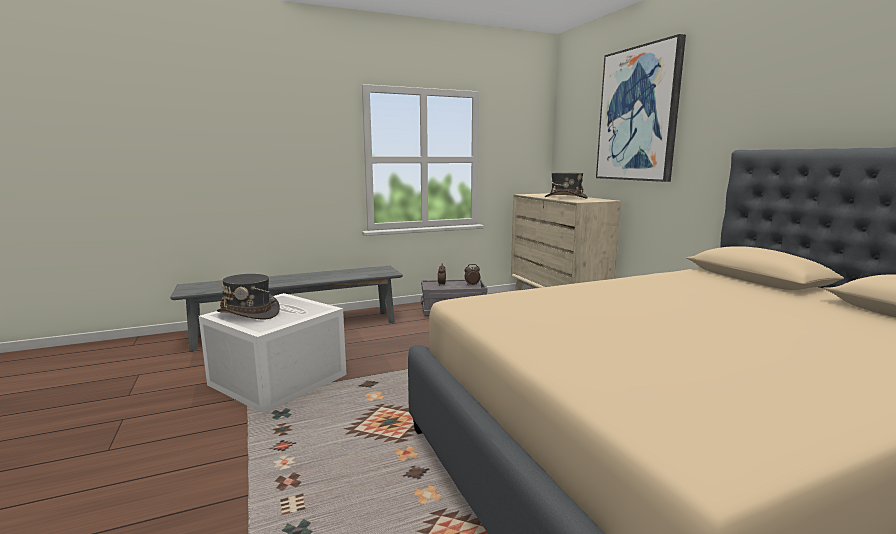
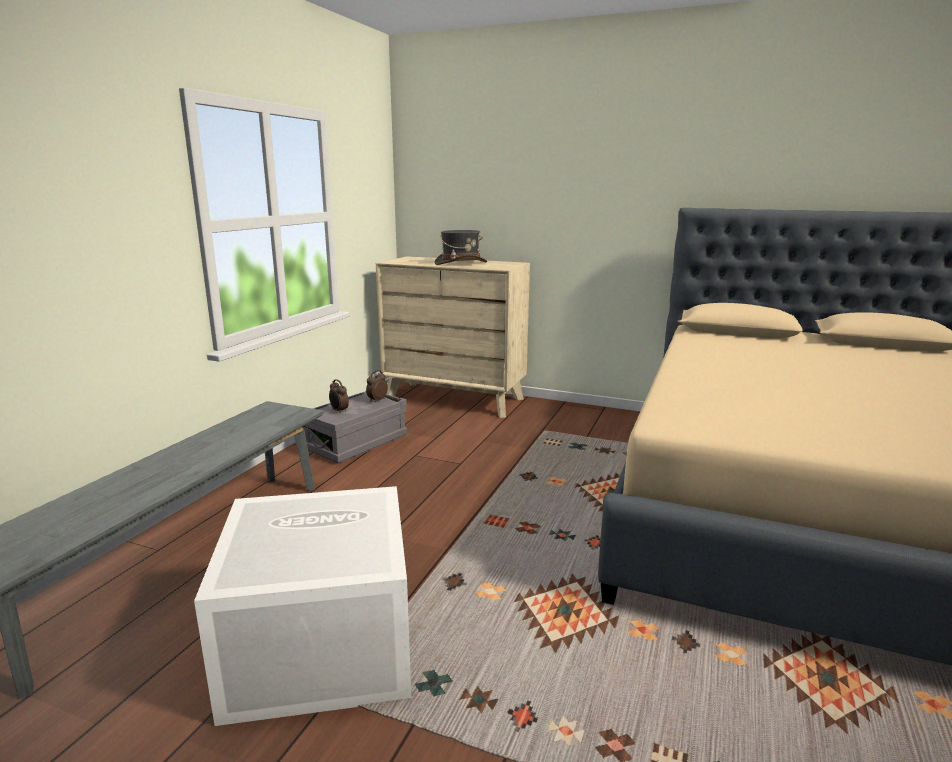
camera: 45 degrees left, 5 degrees up
grey hat [217,274,280,320] -> none
picture [596,34,686,182] -> none

